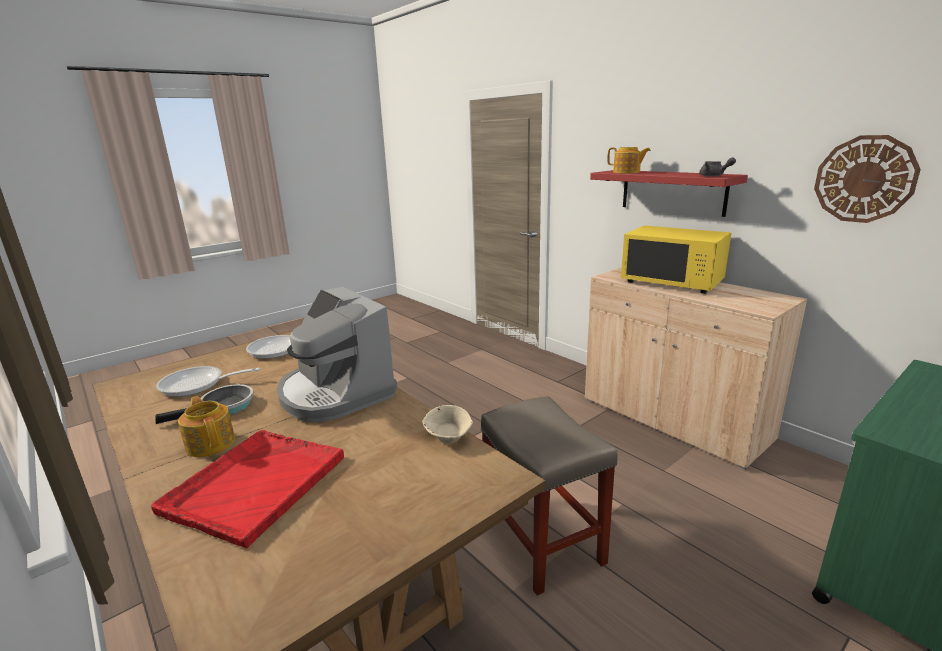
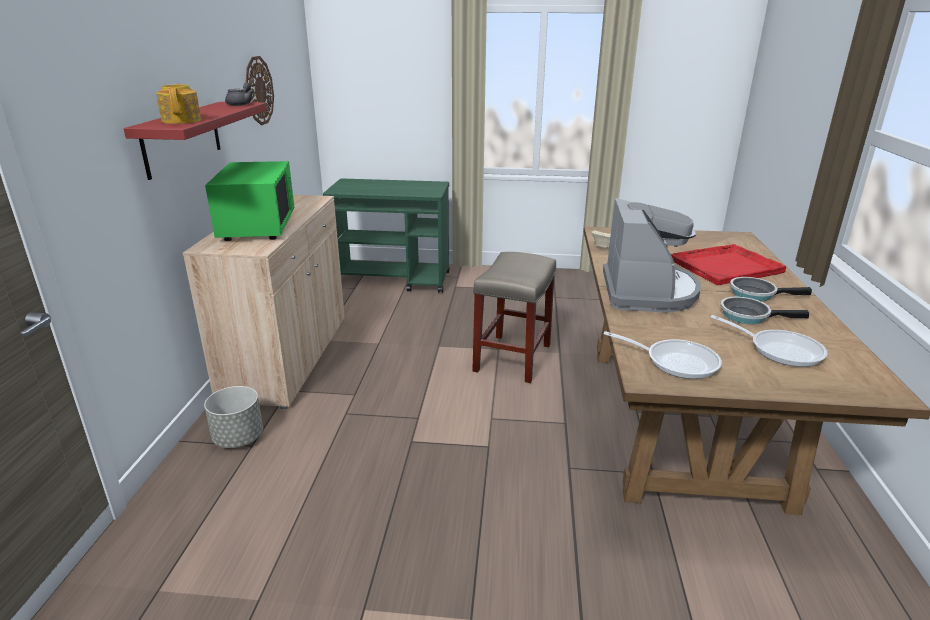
camera: 135 degrees left, 5 degrees up
teapot [178,396,235,457] -> frying pan [730,277,812,301]
yellow microwave [621,226,732,294] -> green microwave [205,161,294,241]
none -> grey planter [204,386,263,448]

